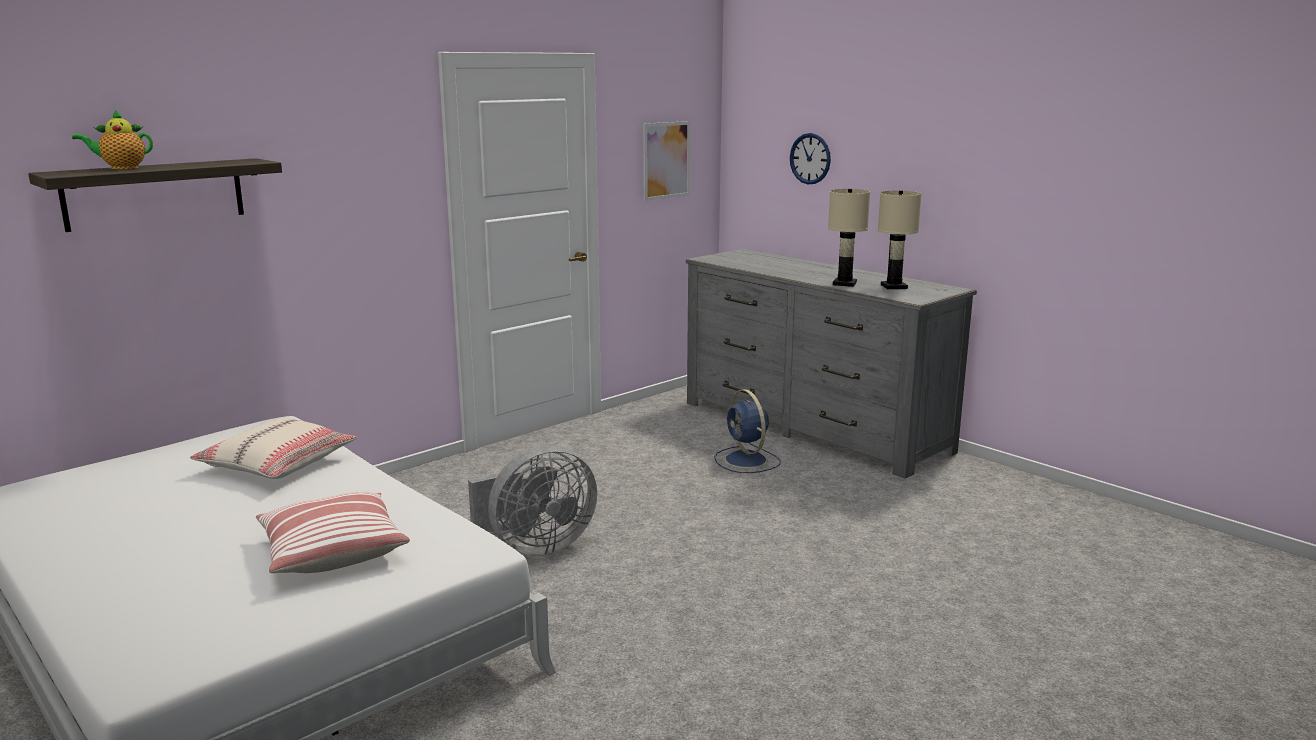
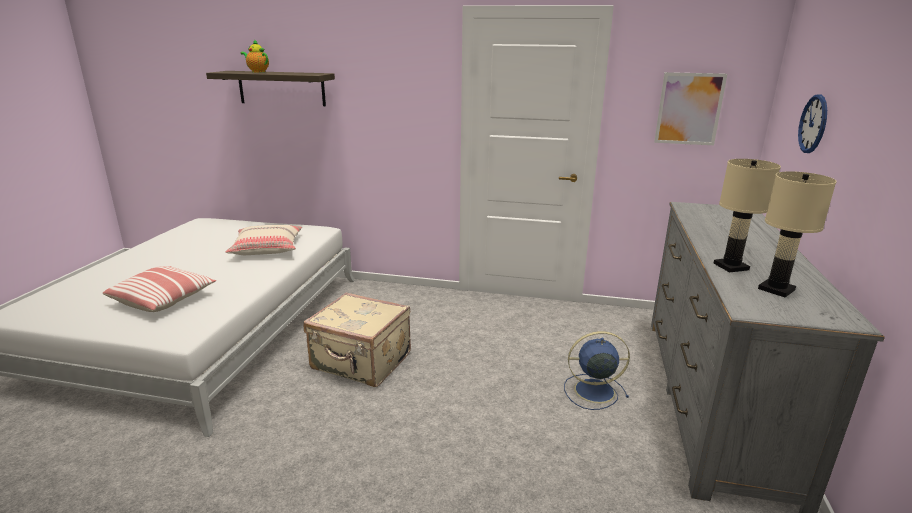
camera: 55 degrees right, 5 degrees up
grey fan [468,445,597,556] -> beige suitcase [304,292,411,387]
blue fan [714,389,781,473] -> blue fan turned 60 degrees clockwise [564,331,630,410]

